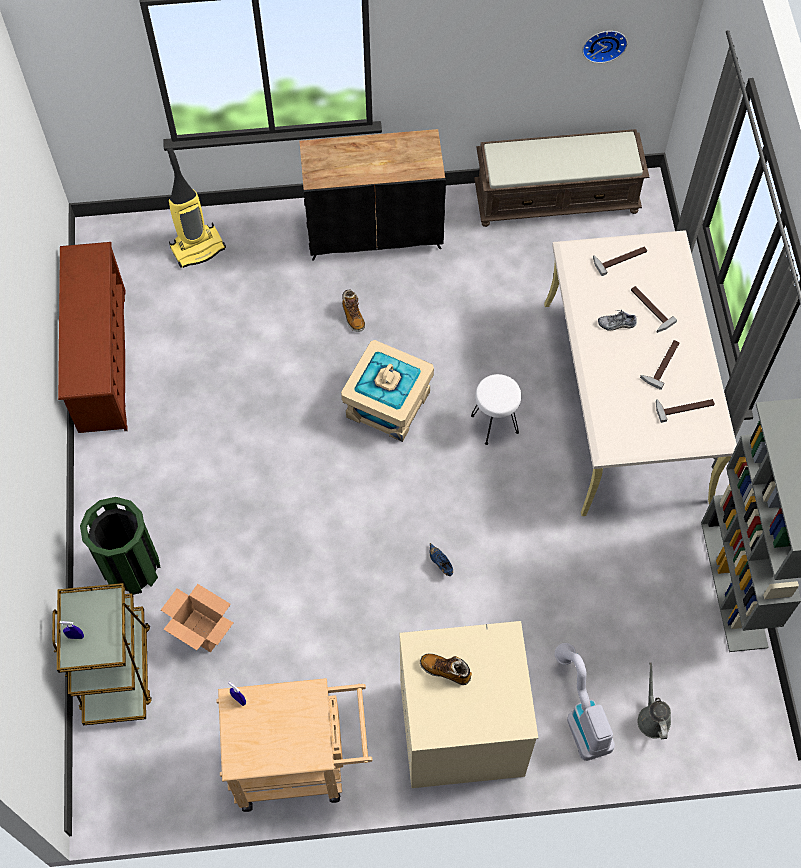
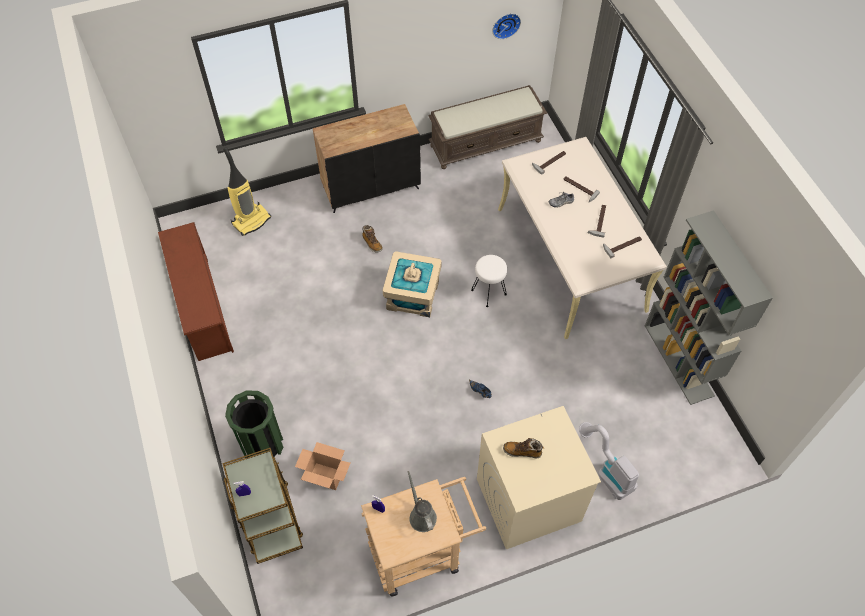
camera: 15 degrees left, 5 degrees down
grey watering can [637,663,671,739] -> grey watering can moved to [407,471,437,532]

